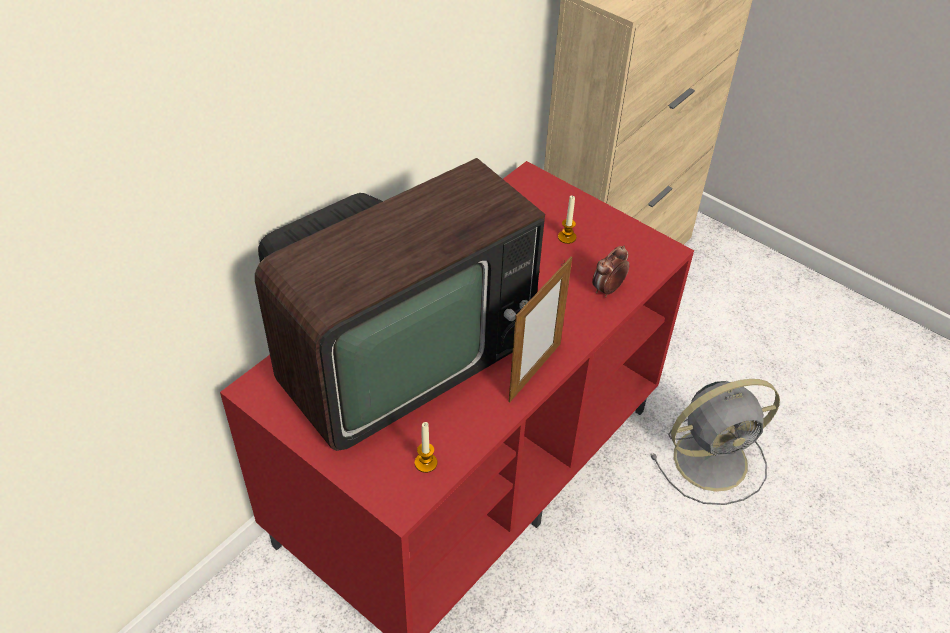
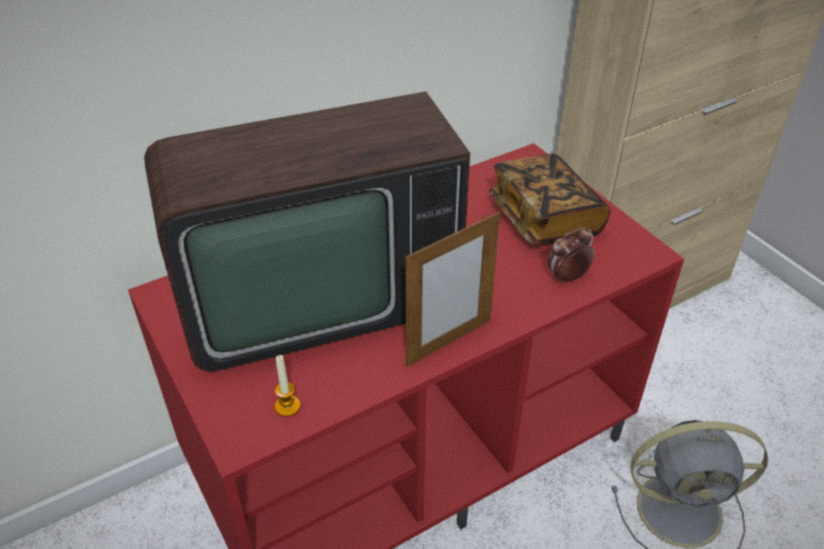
camera: 20 degrees right, 5 degrees down
candle [558,195,576,244] -> book [489,154,610,246]

